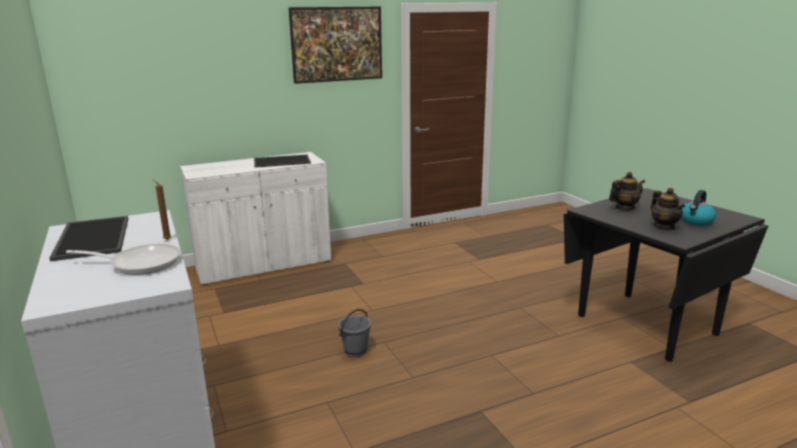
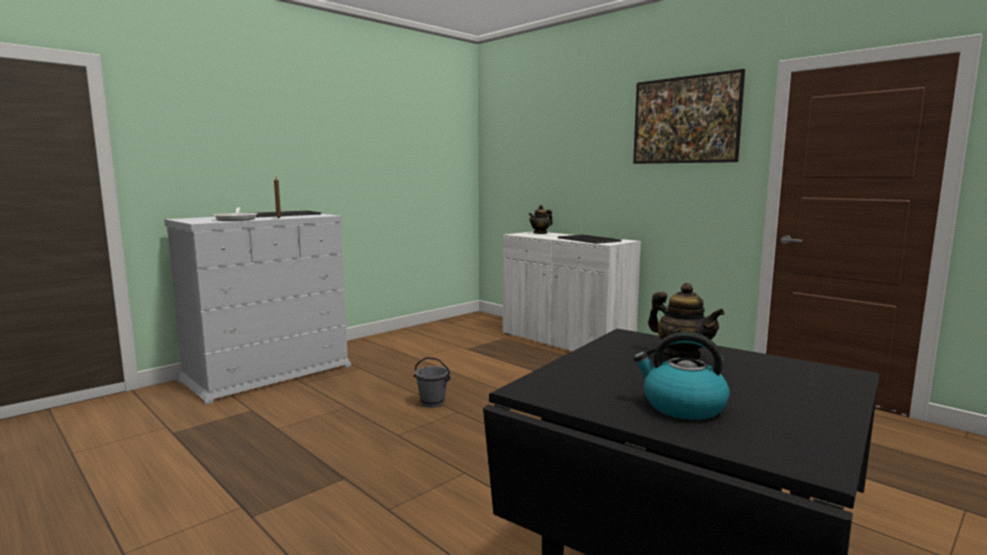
camera: 70 degrees right, 10 degrees down
teapot [651,188,685,230] -> teapot moved to [529,205,553,234]

